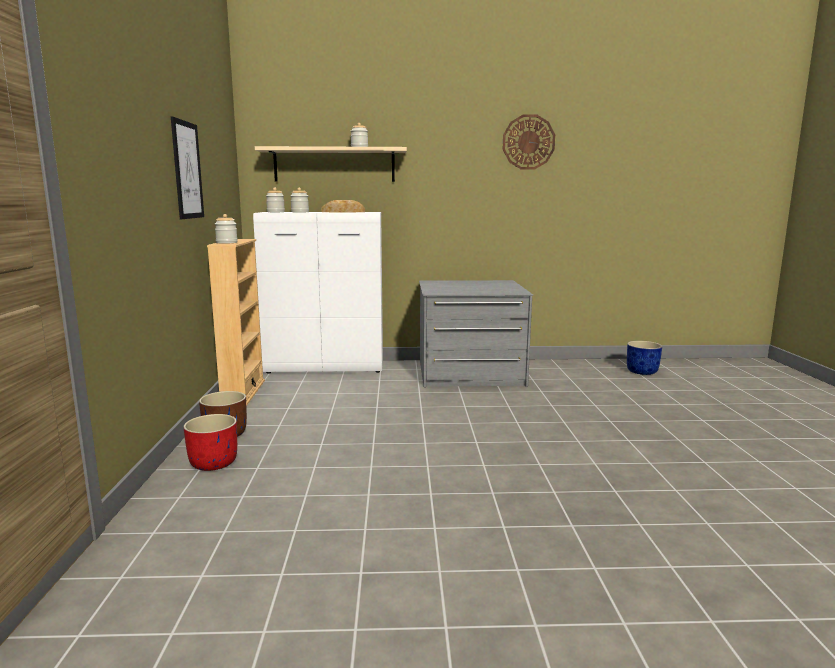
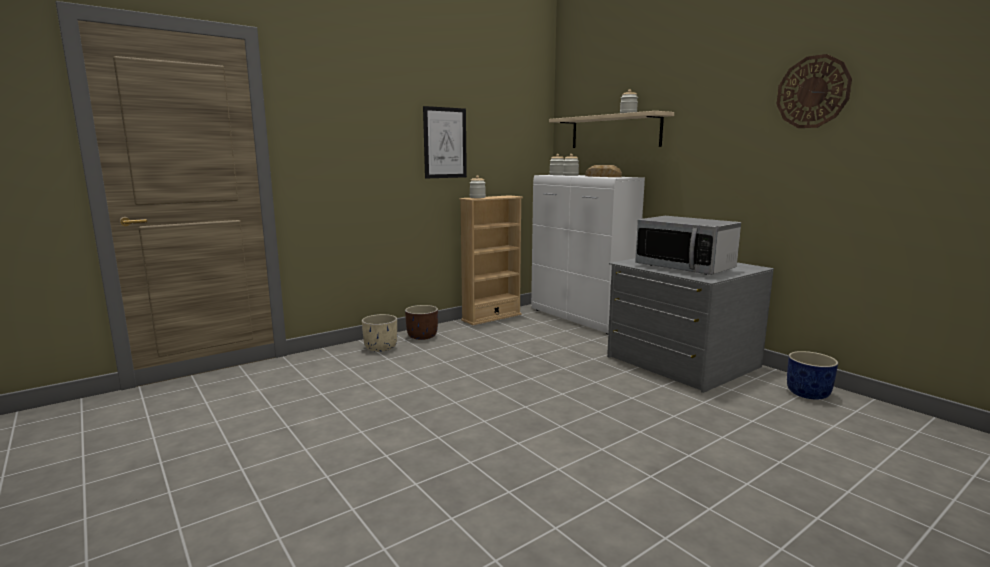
camera: 55 degrees right, 0 degrees up
red planter [183,414,237,471] -> beige planter [362,314,397,352]
blue planter [627,341,662,375] -> blue planter moved to [787,351,838,399]
none -> microwave [635,216,741,275]

